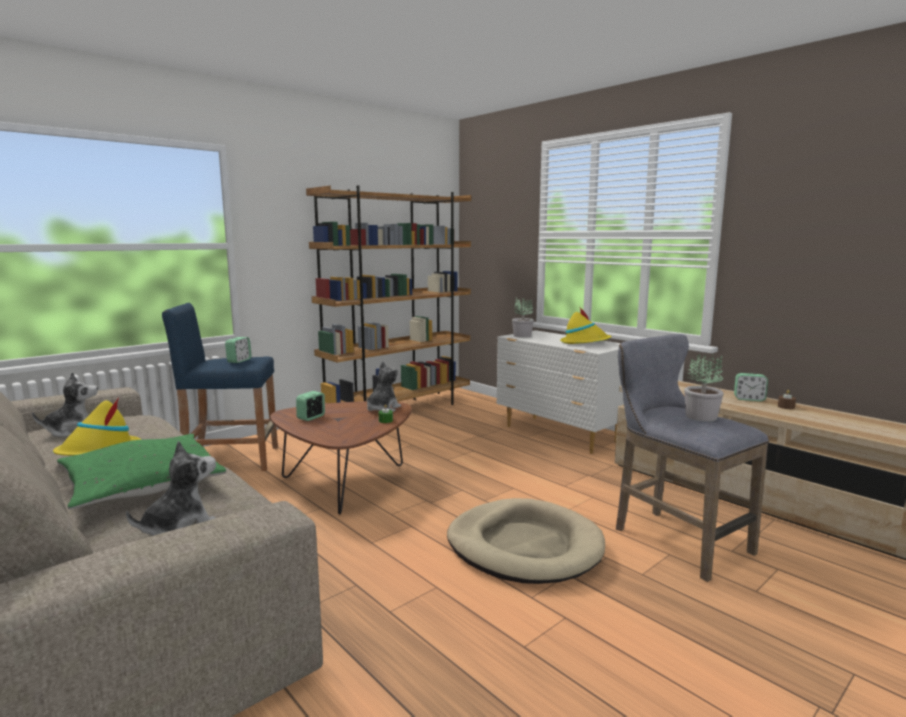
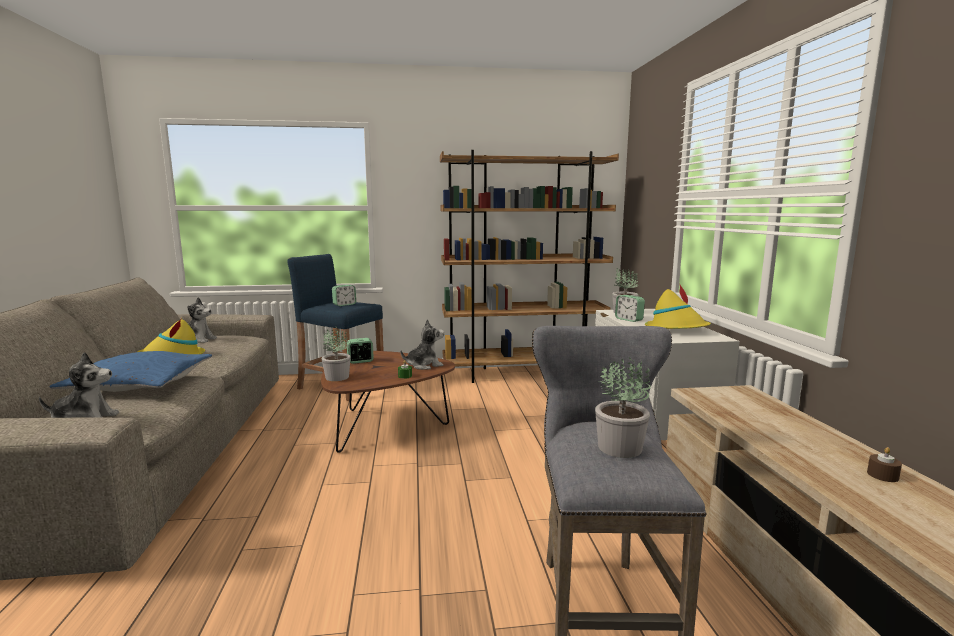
camera: 35 degrees right, 0 degrees up
green pillow [57,434,226,509] -> blue pillow [49,351,212,392]
beige dog bed [447,498,605,584] -> none
alarm clock [734,373,768,401] -> alarm clock moved to [615,295,645,322]
none -> potted plant [322,326,351,381]

